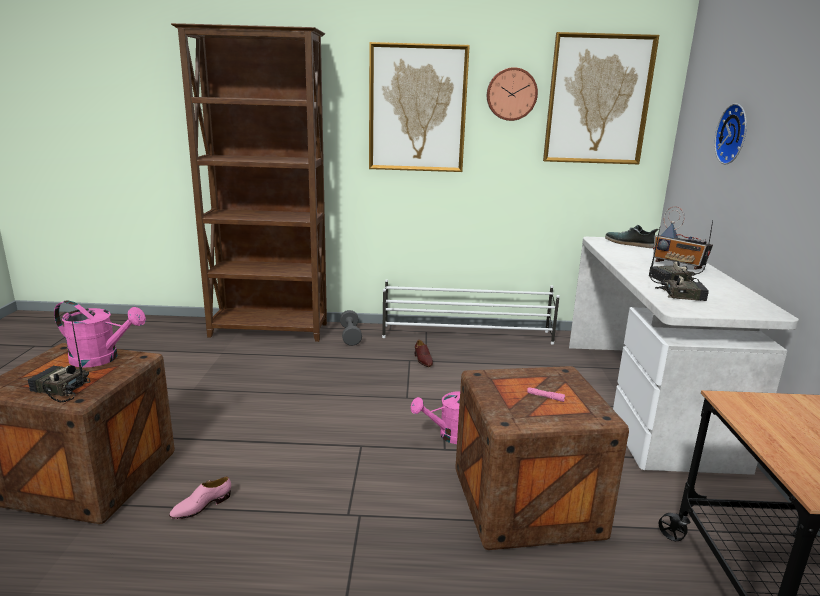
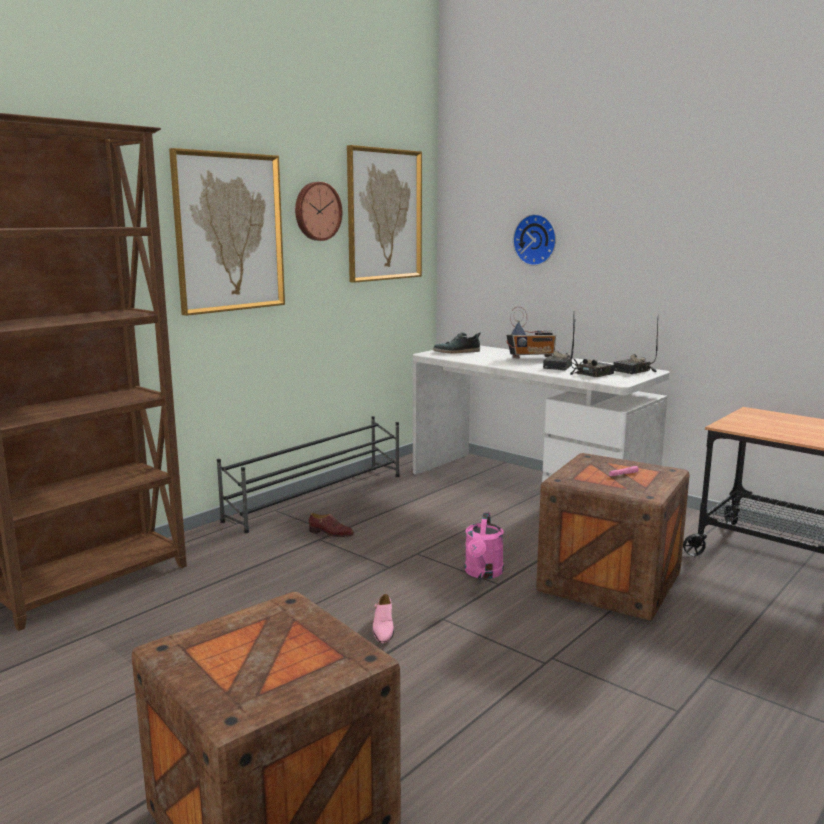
camera: 50 degrees left, 5 degrees down
radio [28,321,91,402] -> radio moved to [614,321,658,374]
pink watering can [54,300,146,368] -> none
pink shoe [169,477,231,519] -> pink shoe moved to [373,594,394,643]
grey dumbbell [340,310,362,346] -> none
white shoe rack [382,279,560,345] -> black shoe rack [217,416,399,533]

